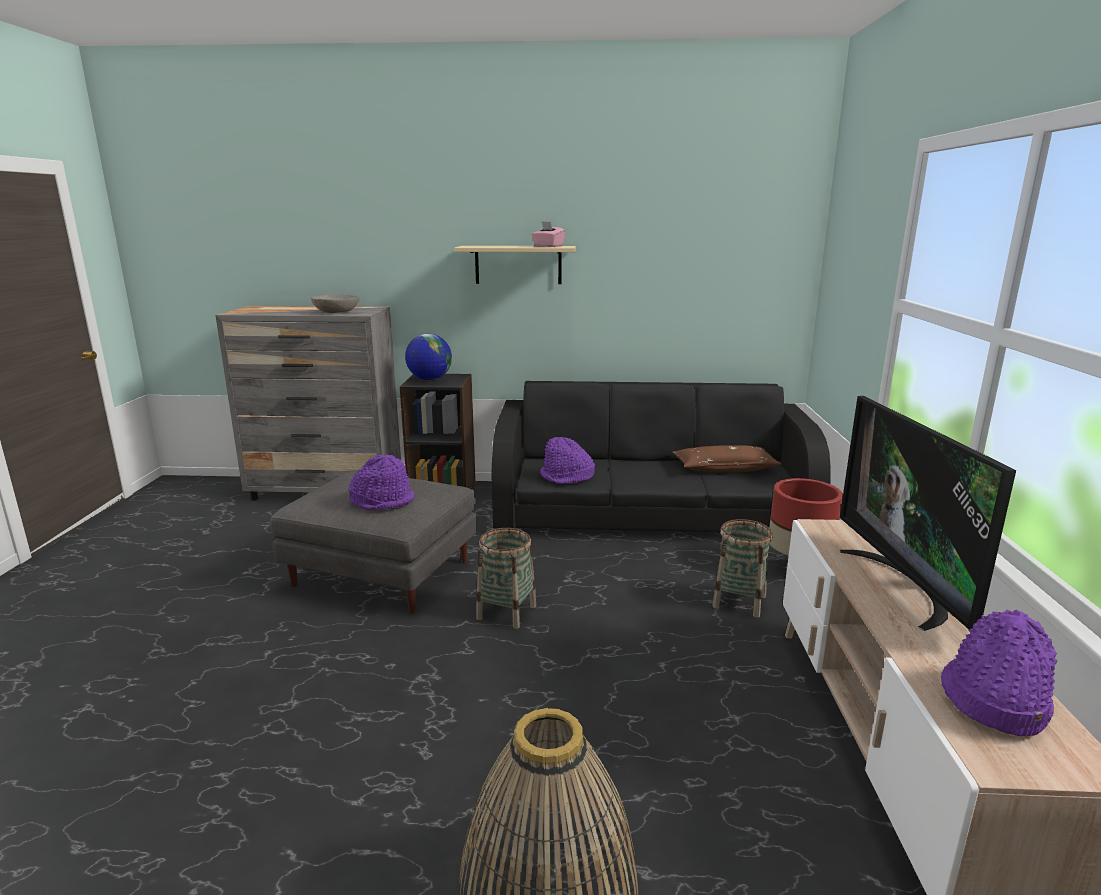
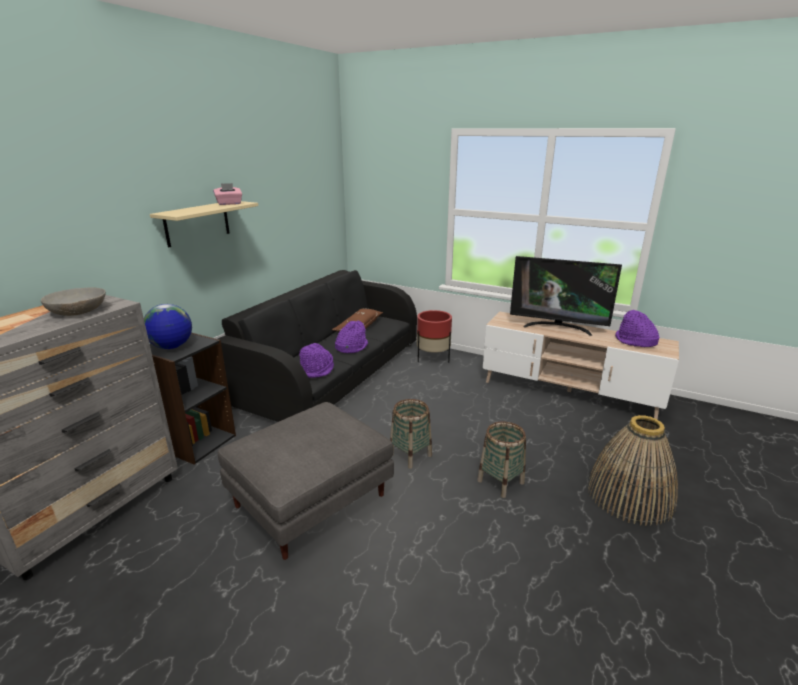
camera: 65 degrees left, 5 degrees up
purple hat [348,455,415,510] -> purple hat moved to [335,321,368,353]
basket [712,519,773,618] -> basket moved to [477,421,526,498]

